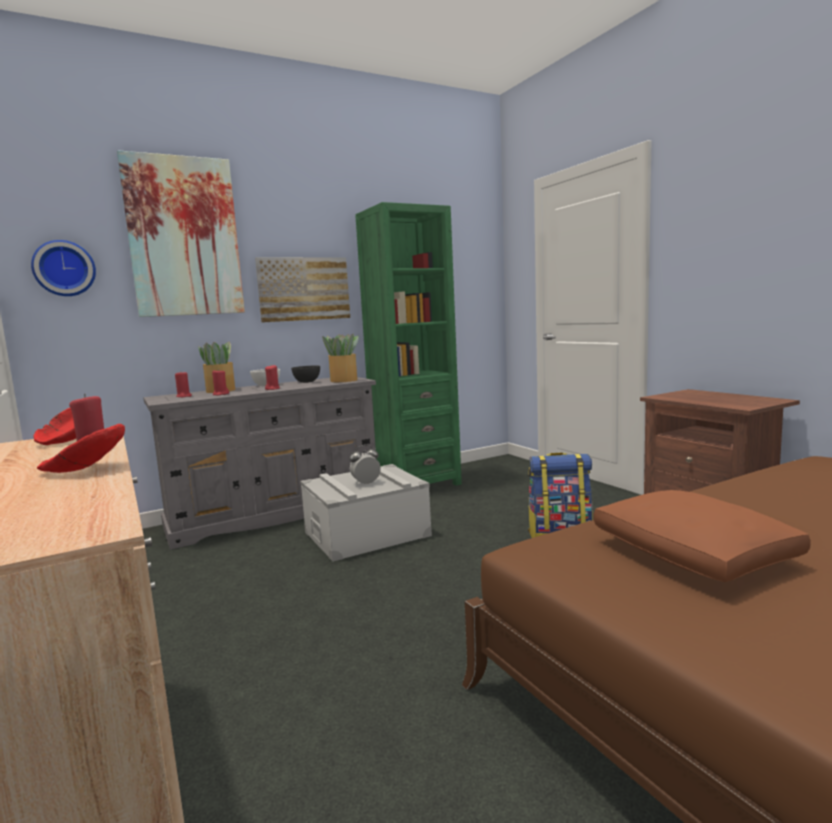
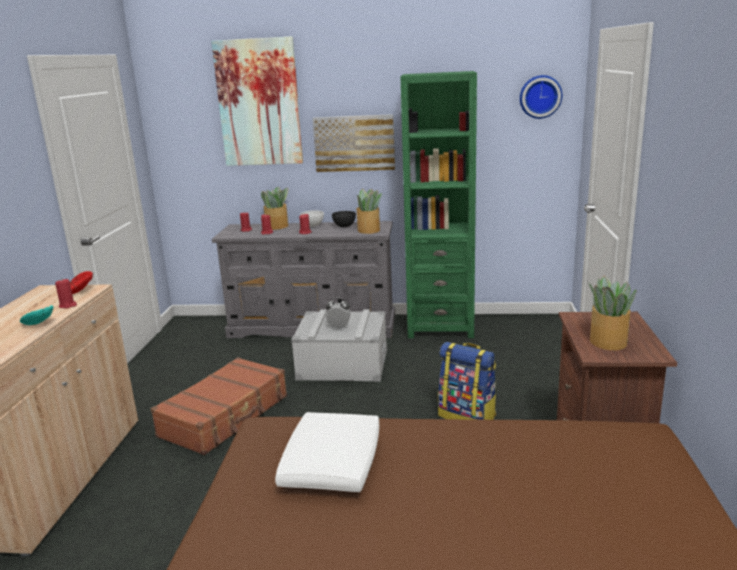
camera: 35 degrees right, 10 degrees up
wall clock [31,240,96,296] -> wall clock moved to [520,75,562,119]
red bowl [37,424,125,473] -> turquoise bowl [20,305,54,325]
brown pillow [593,490,811,582] -> white pillow [275,412,379,492]
none -> brown suitcase [151,357,287,455]
none -> potted plant [589,276,637,350]

